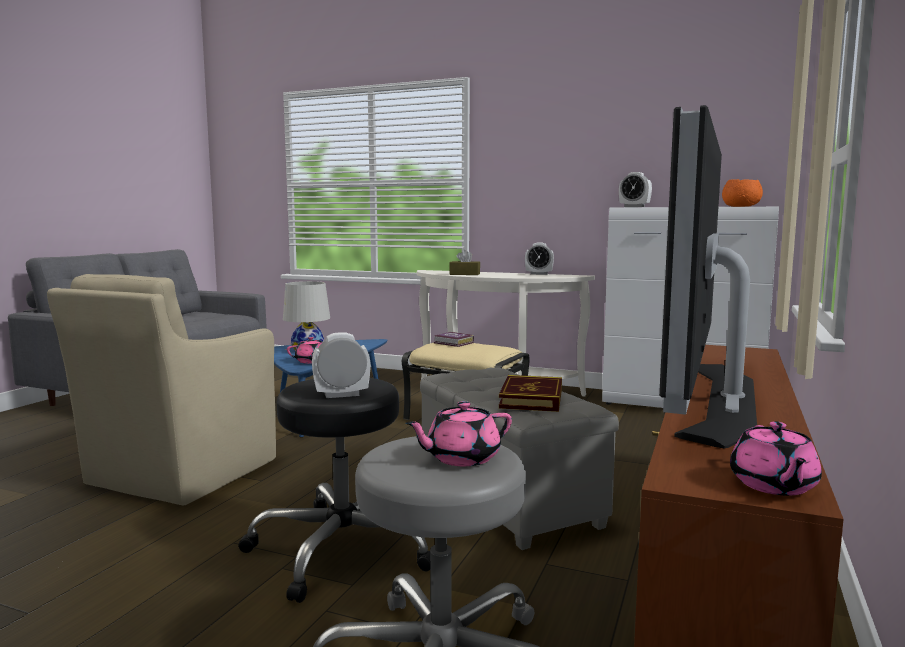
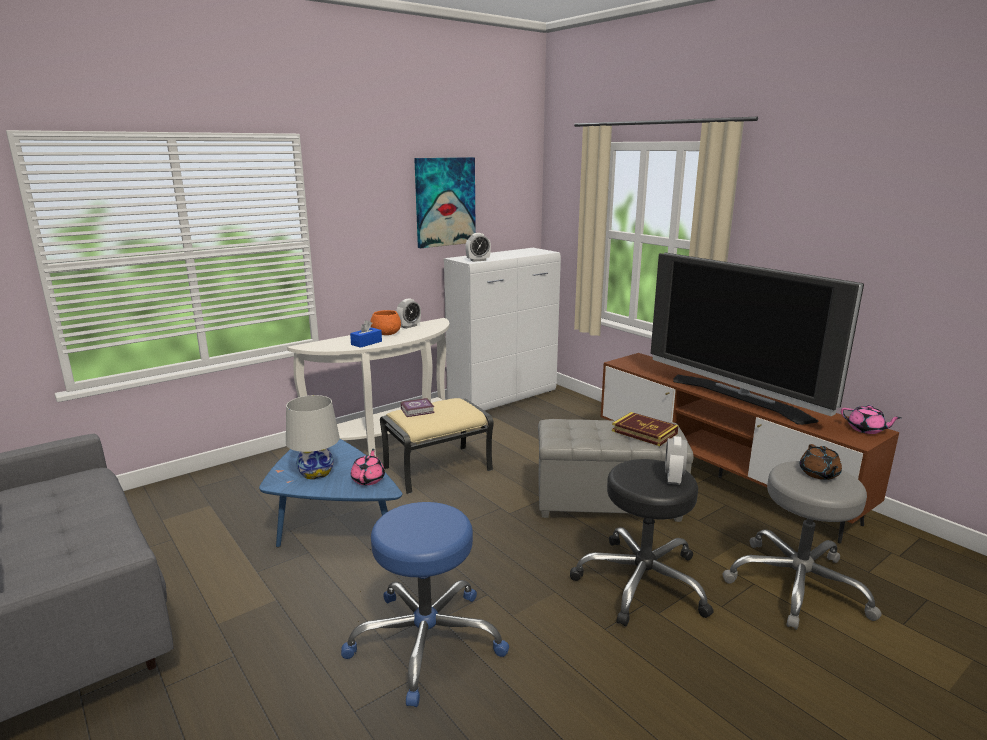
camera: 60 degrees left, 10 degrees up
beige armchair [47,274,276,505] -> blue stool [341,502,509,707]
pink teapot [406,401,512,466] -> brown teapot [800,444,842,480]
brown tissue box [449,250,480,275] -> blue tissue box [350,320,382,348]
orange bowl [722,179,763,207] -> orange bowl moved to [370,310,401,335]
none -> picture [414,157,476,248]

